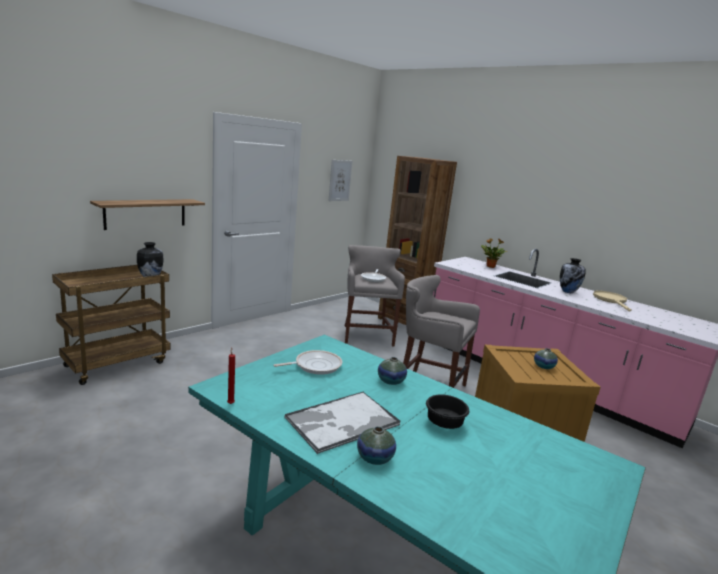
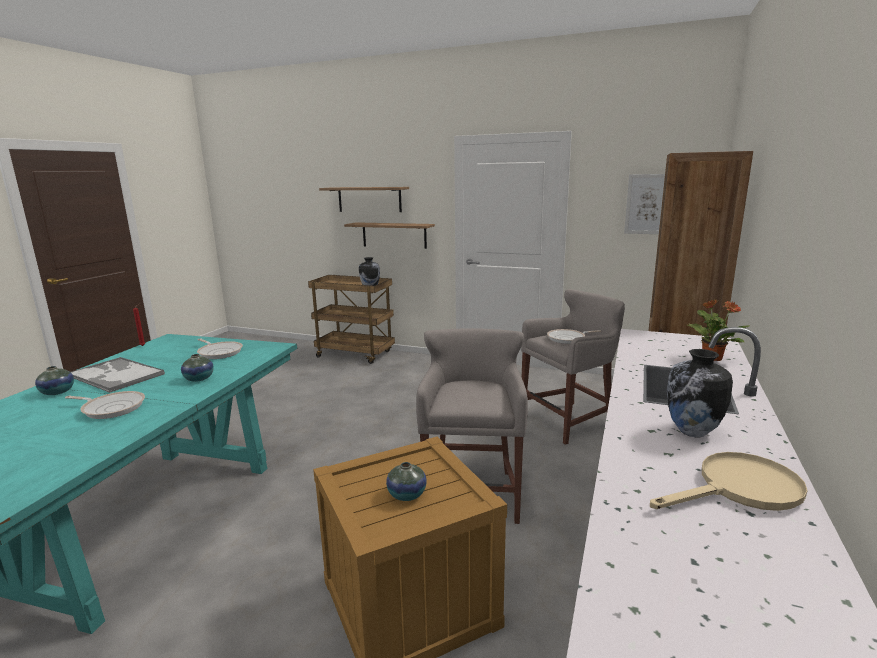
camera: 70 degrees right, 0 degrees up
black bowl [426,394,469,429] -> frying pan [65,391,145,419]
none -> shelf [319,187,409,212]

